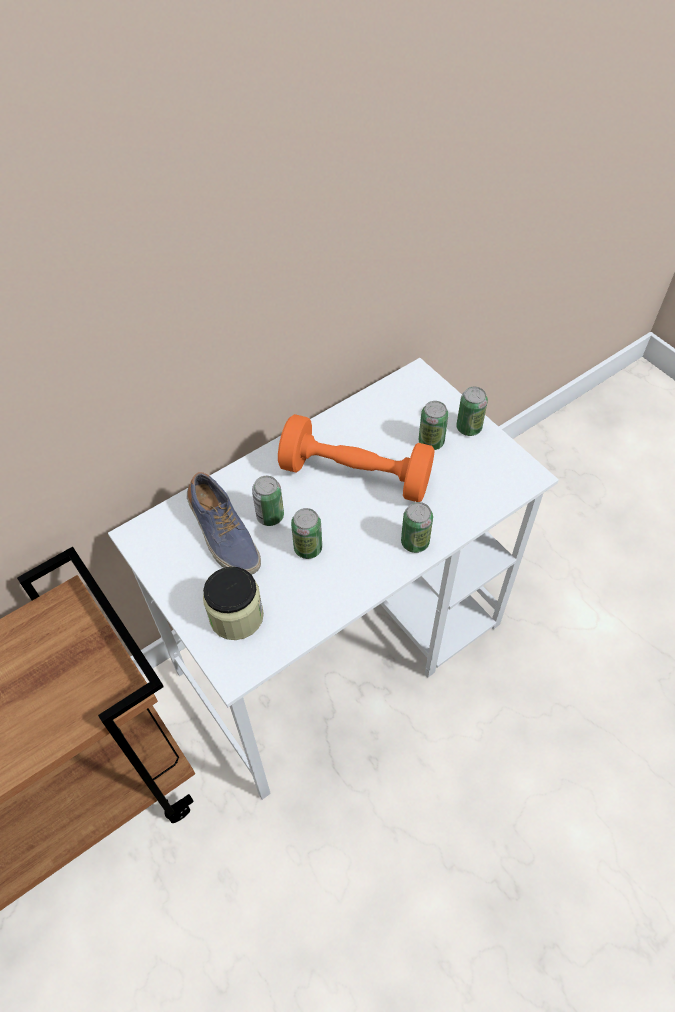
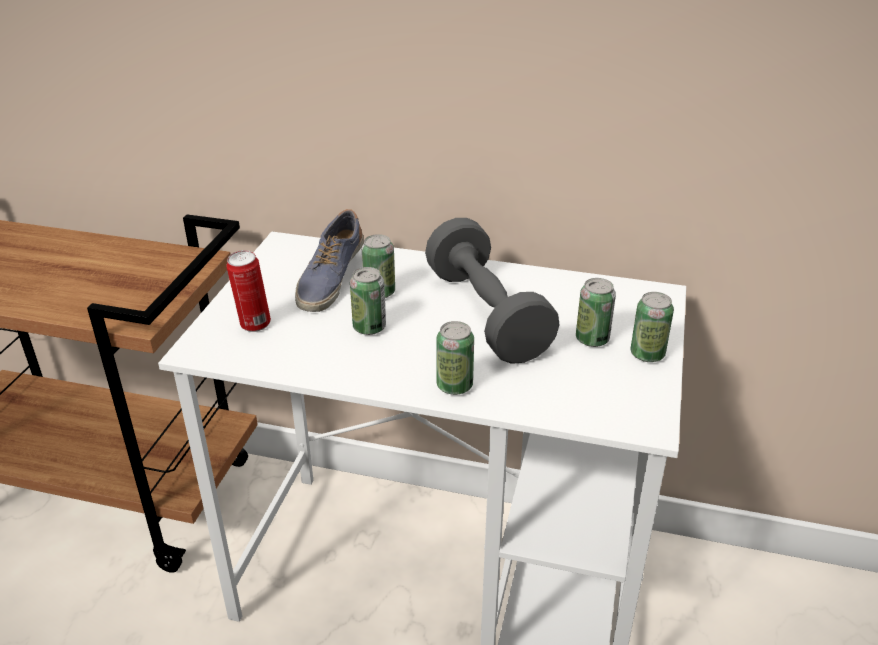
camera: 50 degrees right, 20 degrees down
jar [203,567,264,640] -> can [226,250,271,332]
orange dumbbell [278,414,435,502] -> grey dumbbell [425,218,560,364]

